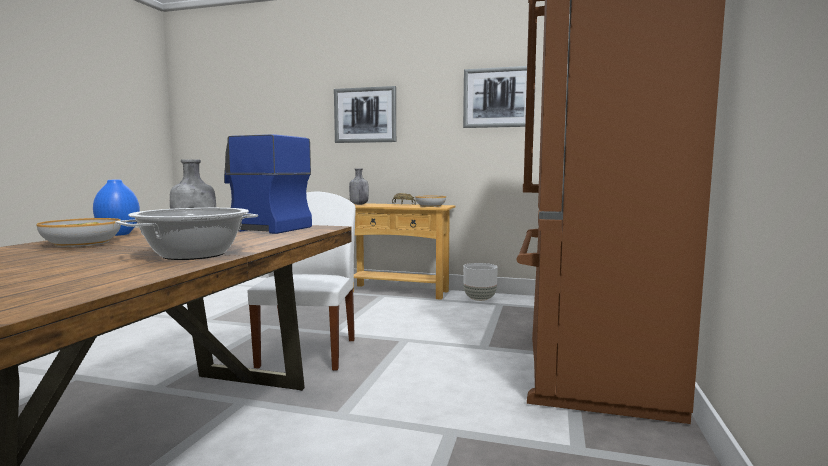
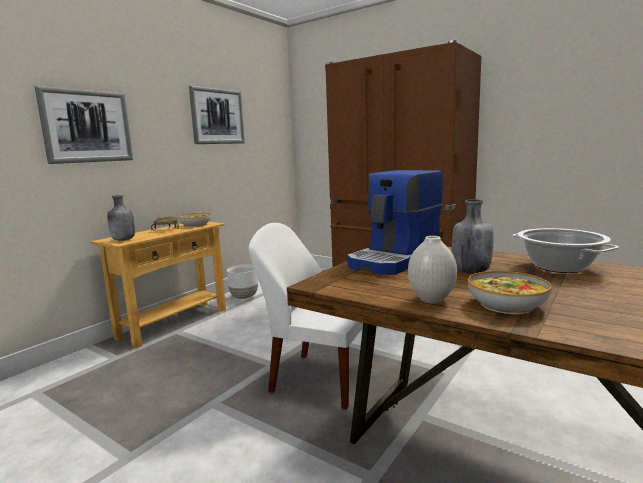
camera: 70 degrees left, 5 degrees up
blue vase [93,180,140,236] -> white vase [408,236,457,303]

